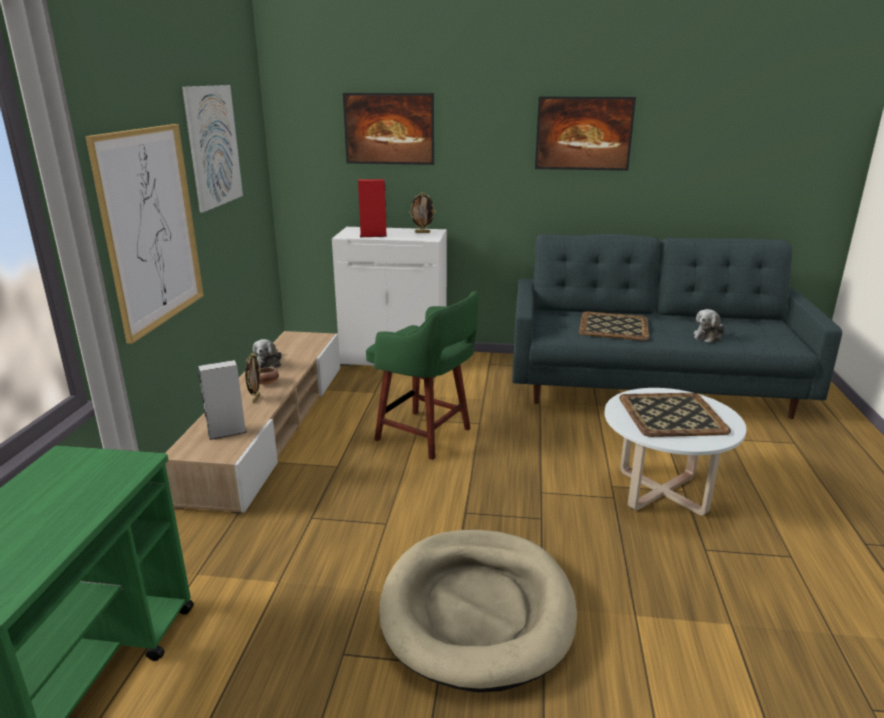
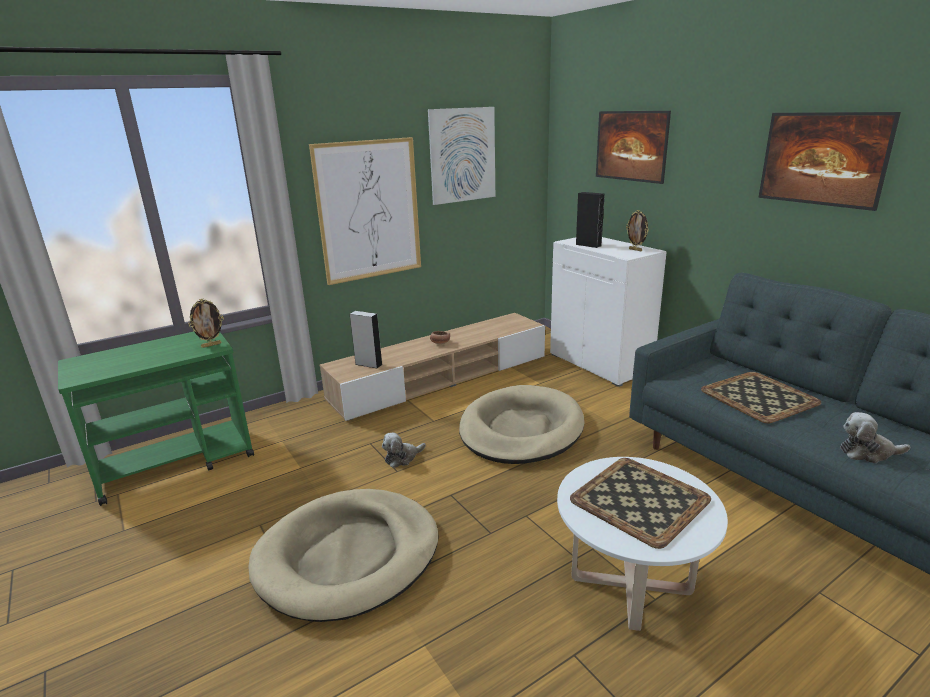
camera: 50 degrees right, 0 degrees up
picture frame [245,353,261,403] -> picture frame moved to [188,299,224,348]
plush toy [253,339,282,369] -> plush toy moved to [382,433,426,468]
red speaker [358,179,387,237] -> black speaker [576,192,605,248]
green stool [366,291,479,460] -> beige dog bed [459,385,585,464]

